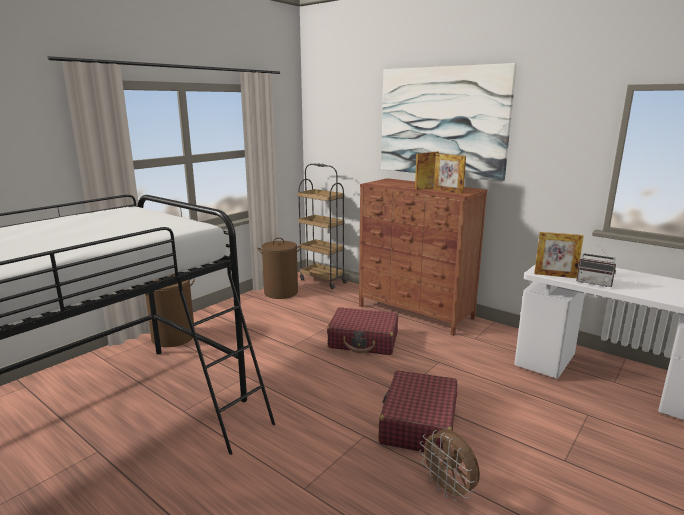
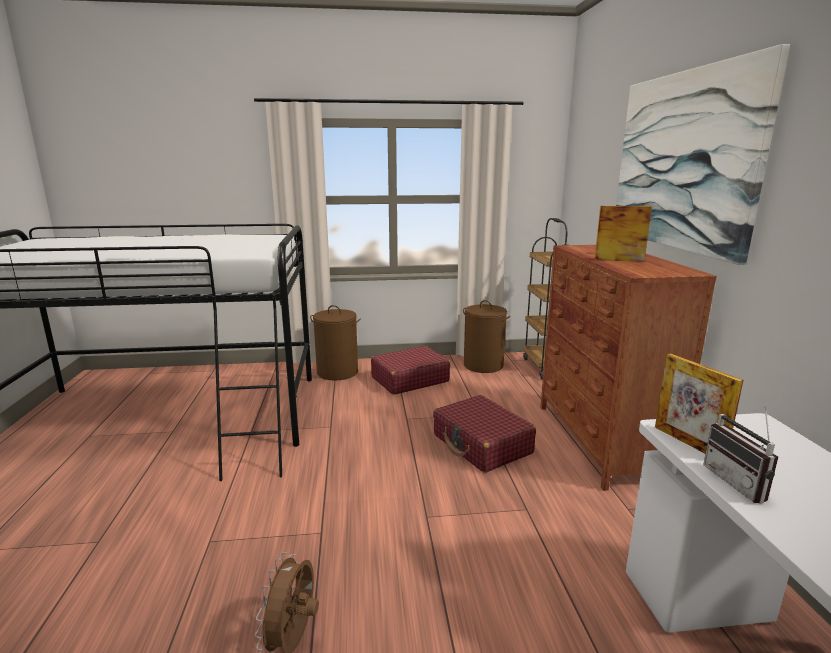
camera: 45 degrees right, 0 degrees up
red suitcase [379,370,457,452] -> red suitcase moved to [371,346,450,395]
picture frame [434,153,466,194] -> none

